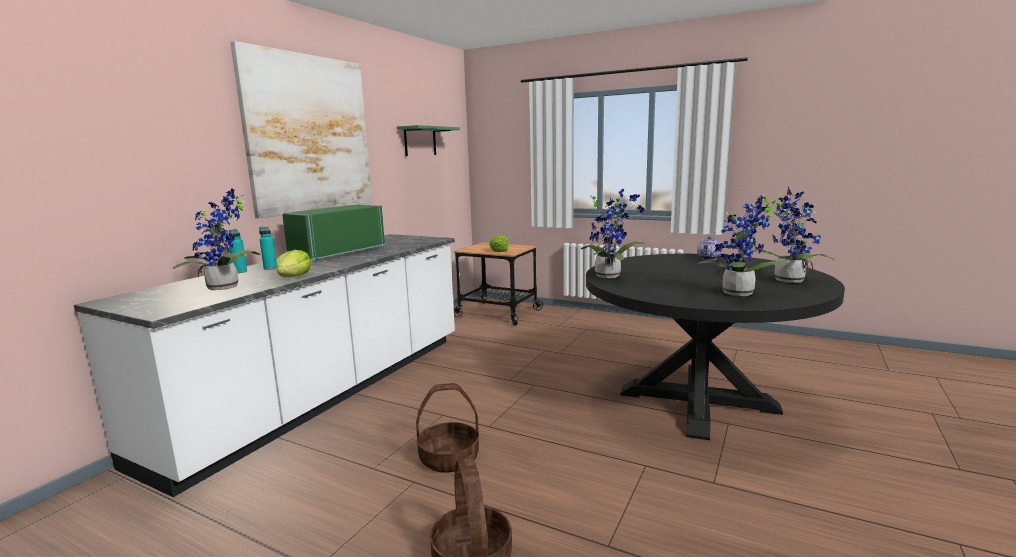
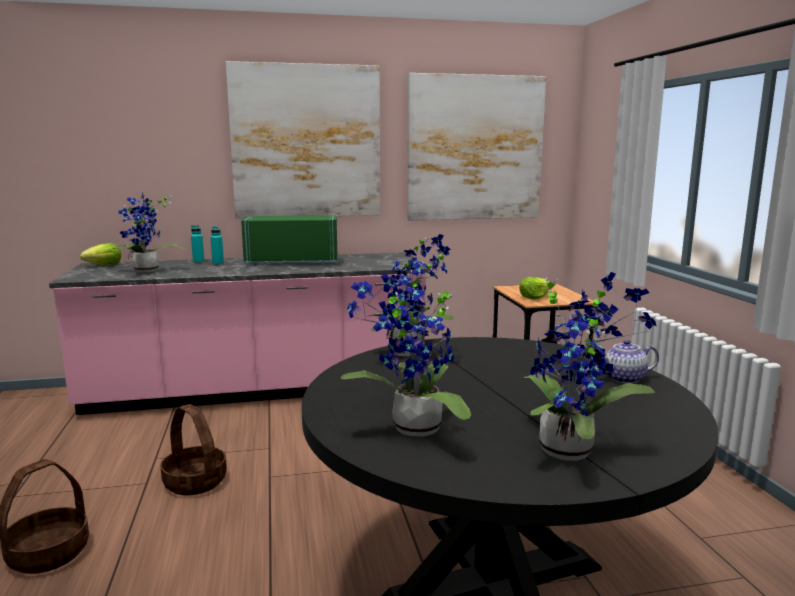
camera: 50 degrees right, 0 degrees up
white counter [74,234,455,497] -> pink counter [49,252,428,415]
lettuce [277,250,312,277] -> lettuce moved to [80,243,121,265]
green shelf [397,125,460,156] -> picture [408,73,546,220]

